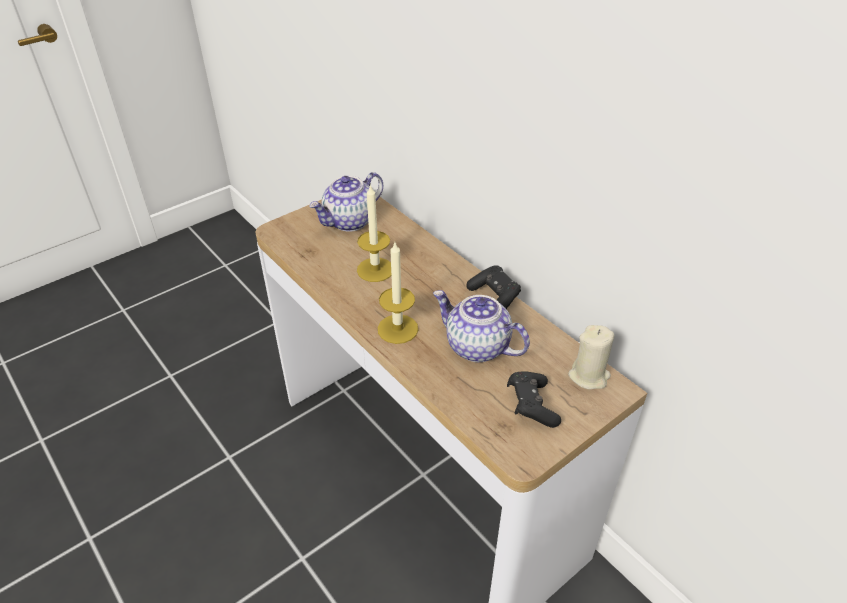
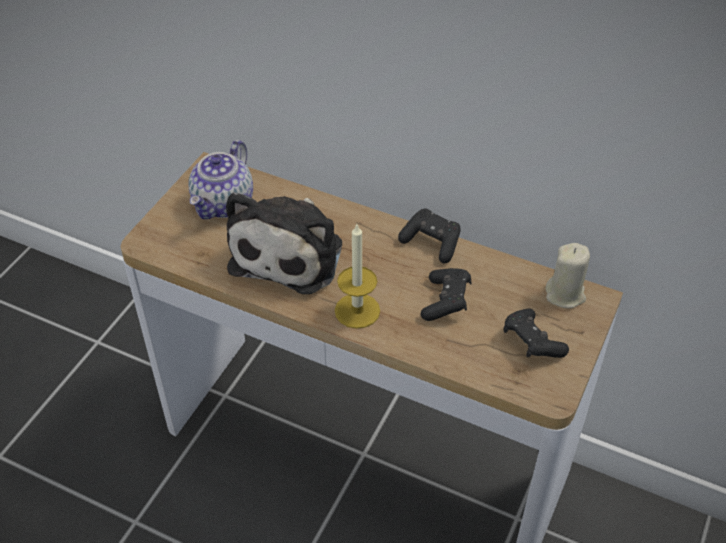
camera: 25 degrees left, 5 degrees up
candle [357,184,391,282] -> plush toy [226,192,342,294]
teapot [433,290,530,362] -> black game controller [421,268,472,321]

